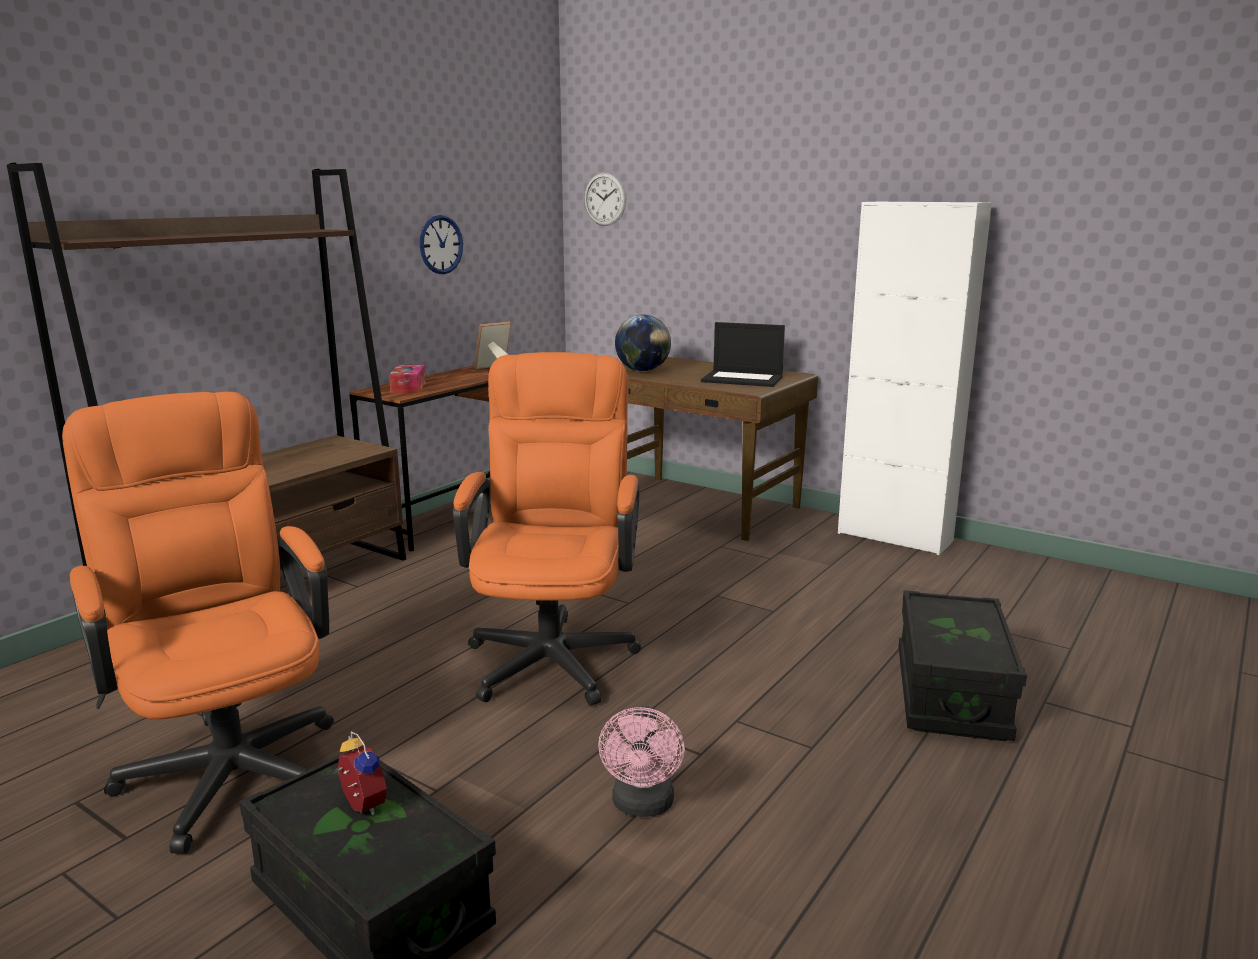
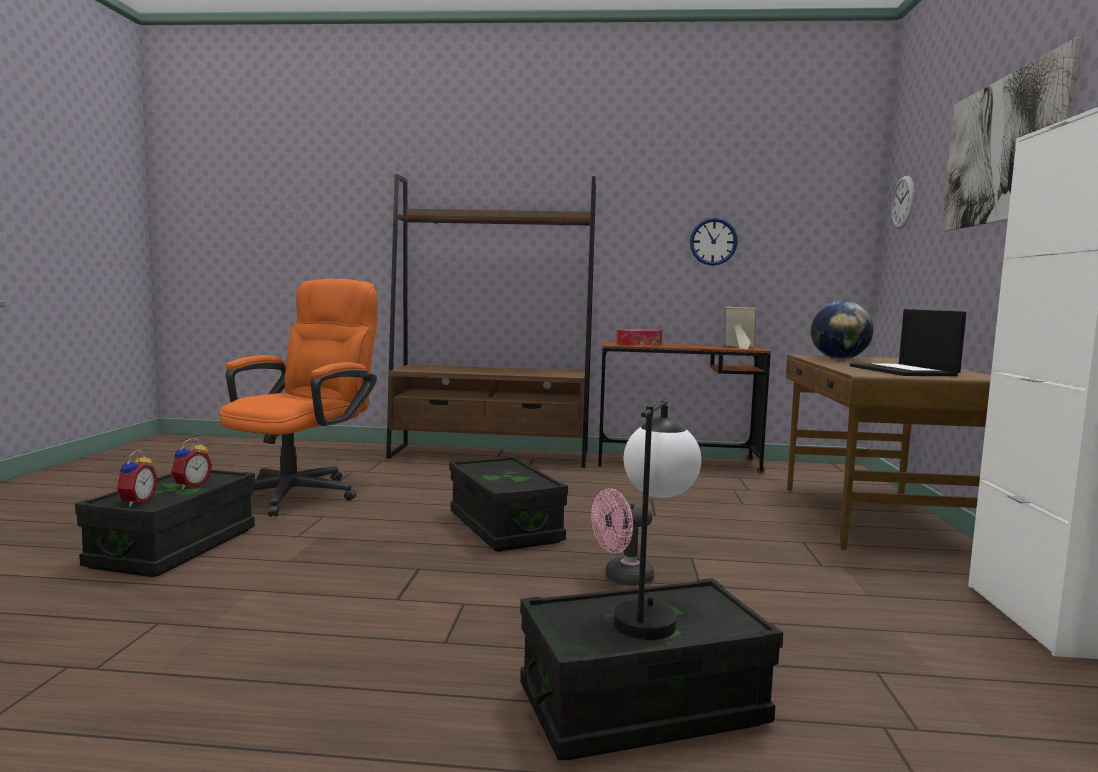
camera: 60 degrees right, 10 degrees down
orange office chair [453,352,641,706] -> black storage box [449,456,568,552]
pink fan [598,706,685,817] -> pink fan moved to [591,488,654,586]
none -> alarm clock [117,450,157,507]
none -> table lamp [613,399,701,640]
none -> picture [942,38,1082,231]

